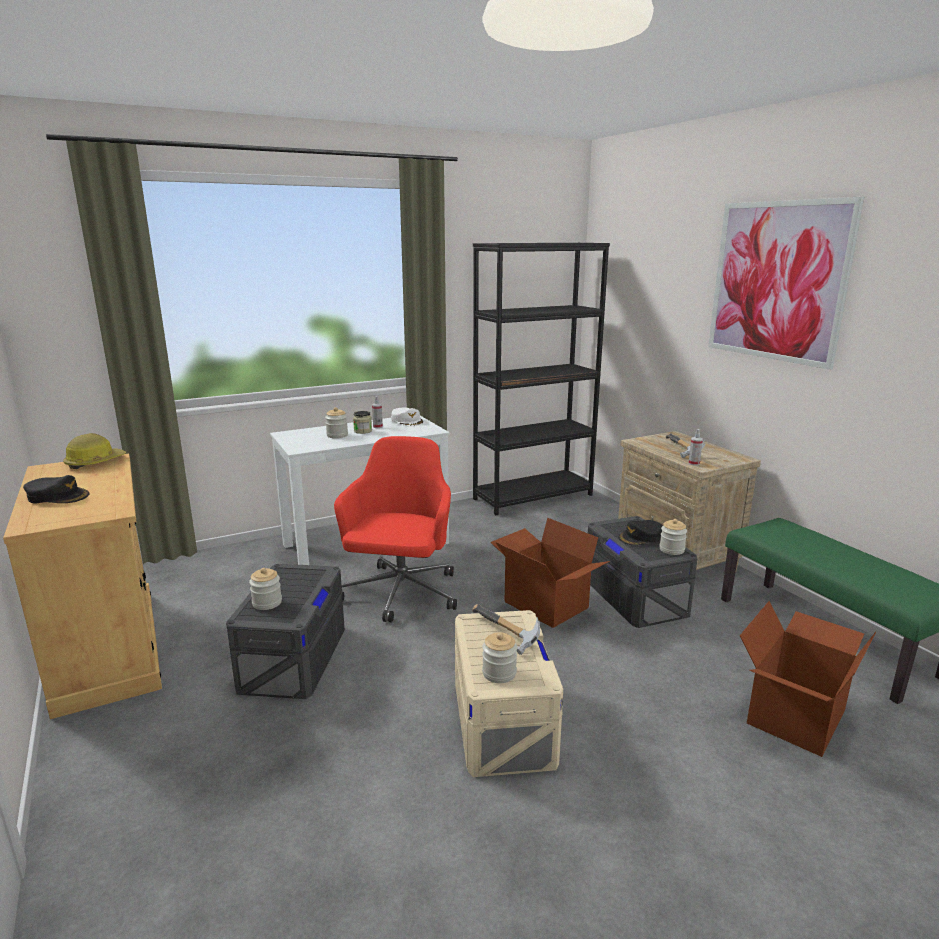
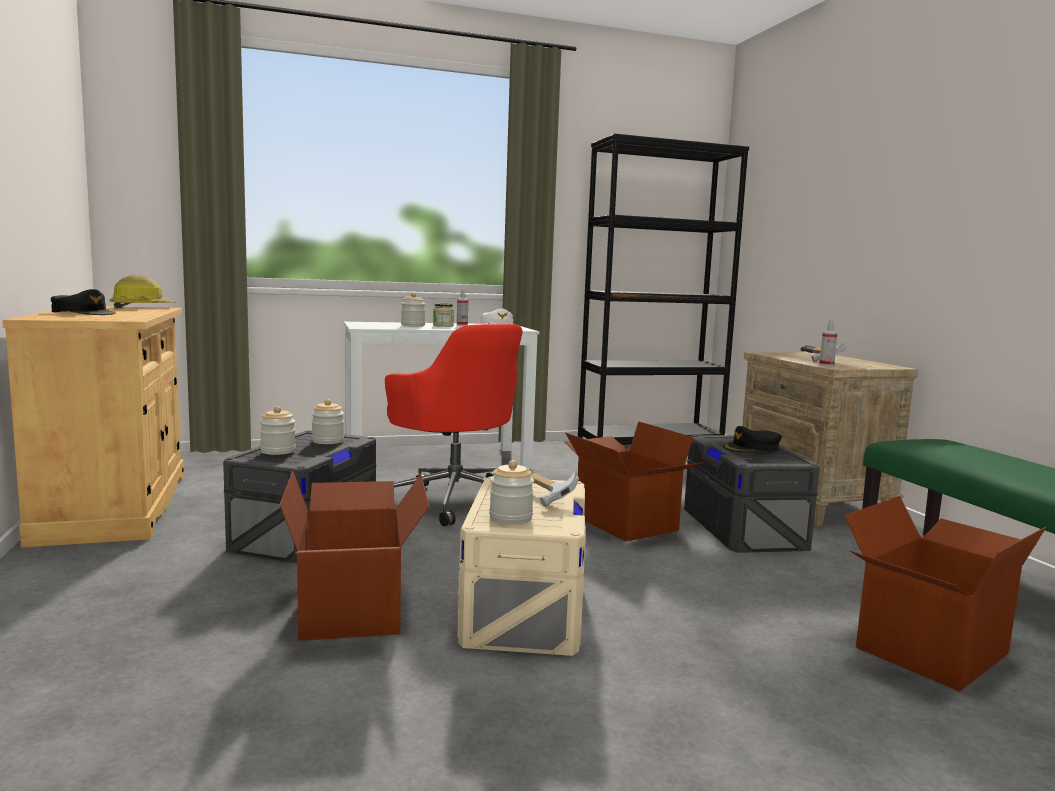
camera: 10 degrees right, 10 degrees down
red office chair [334,436,457,623] -> red office chair turned 120 degrees clockwise [385,324,522,526]
jar [659,519,687,555] -> jar moved to [312,399,344,444]
picture [708,197,864,370] -> none
none -> cardboard box [280,471,430,641]

